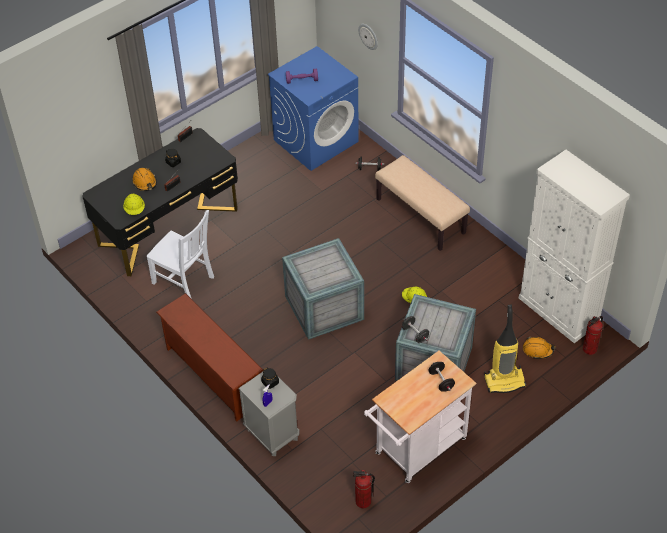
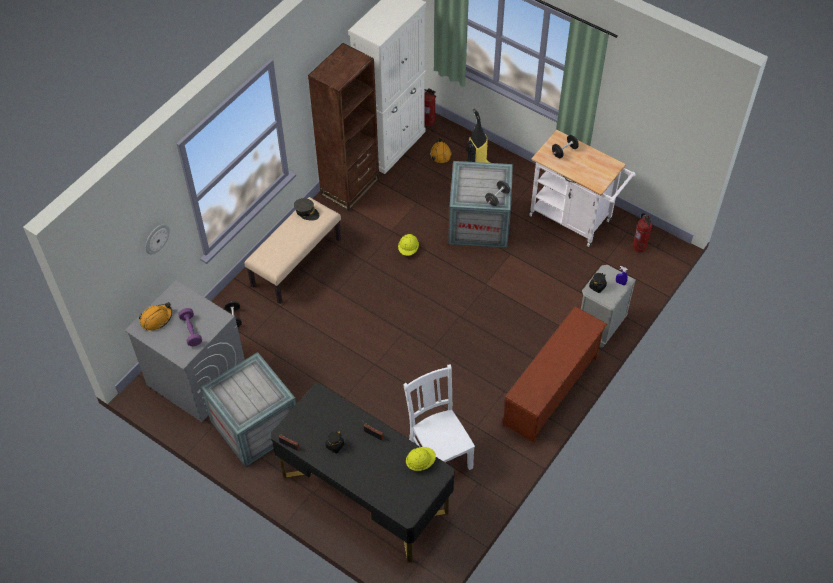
camera: 105 degrees left, 5 degrees up
orange hard hat [132,168,157,191] -> orange hard hat moved to [139,302,172,331]
white chair [146,210,214,299] -> white chair turned 45 degrees counterclockwise [403,364,475,470]
blue washing machine [268,46,359,171] -> grey washing machine [125,280,245,422]
crate [282,238,364,340] -> crate moved to [201,352,296,467]
none -> grey cap [294,198,320,220]
none -> brown bookcase [308,43,380,211]

